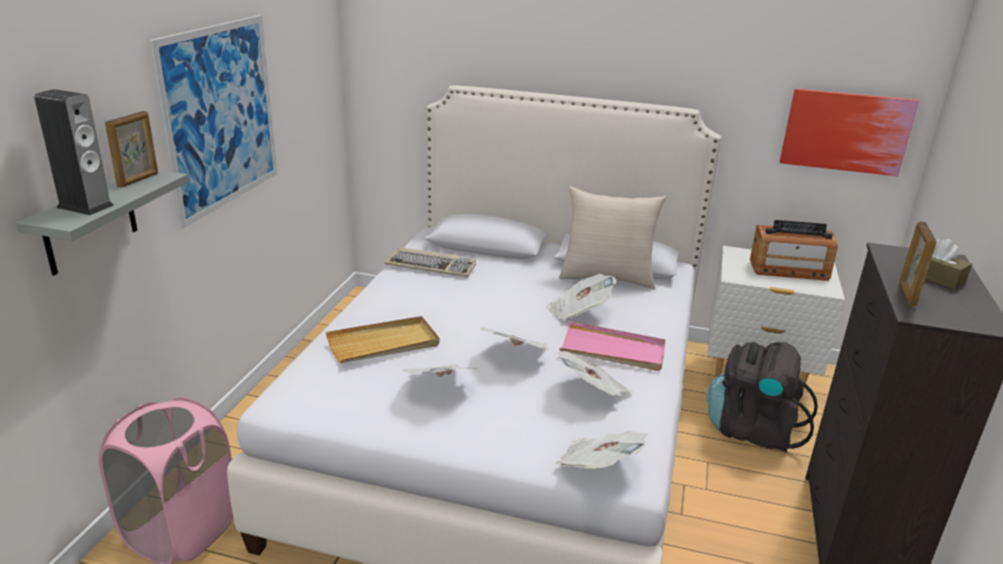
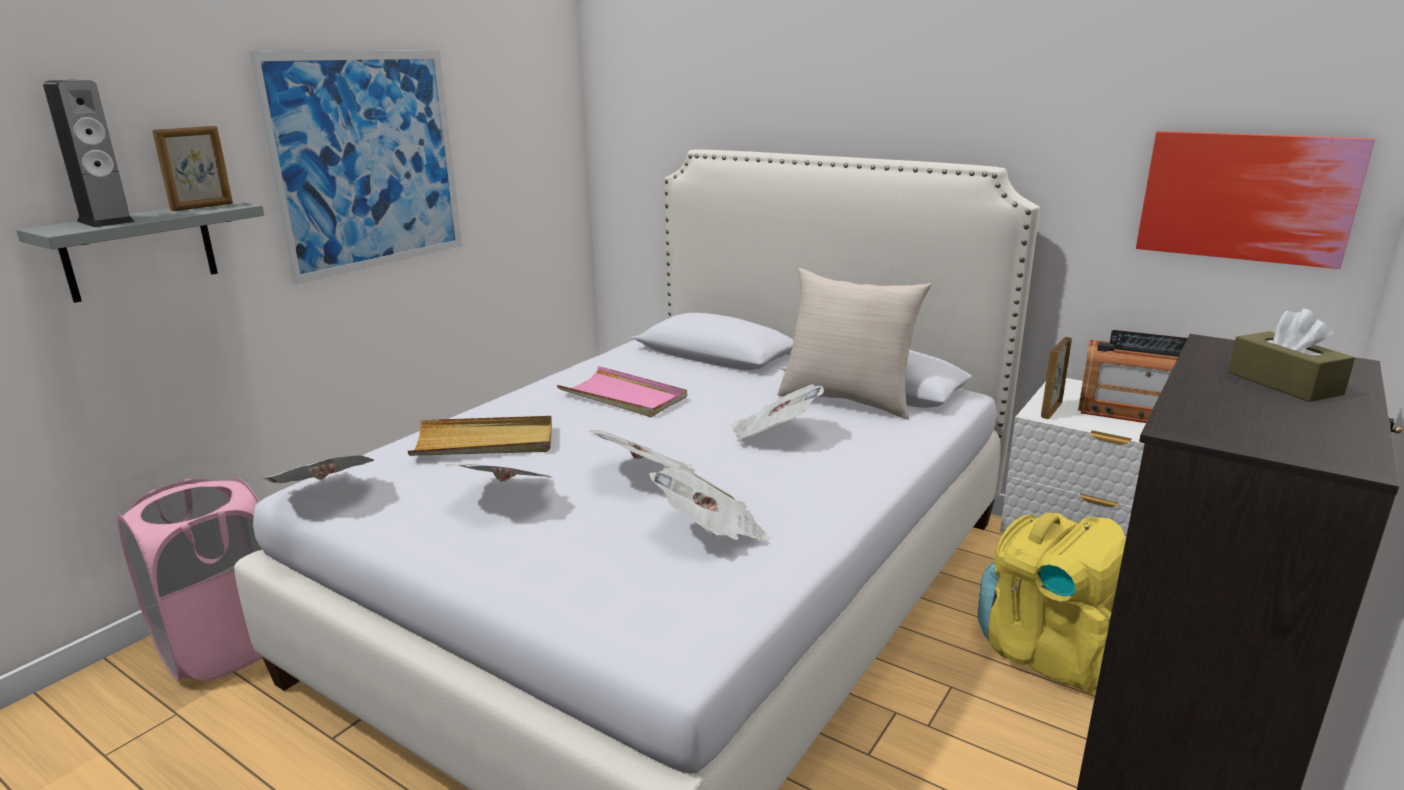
camera: 20 degrees right, 5 degrees down
keyboard [385,247,476,277] -> none
newspaper [555,431,648,469] -> newspaper moved to [261,455,374,483]
pink tray [559,321,665,371] -> pink tray moved to [557,366,687,417]
black backpack [707,342,818,453] -> yellow backpack [978,513,1126,695]
picture frame [899,222,937,306] -> picture frame moved to [1041,337,1072,419]

